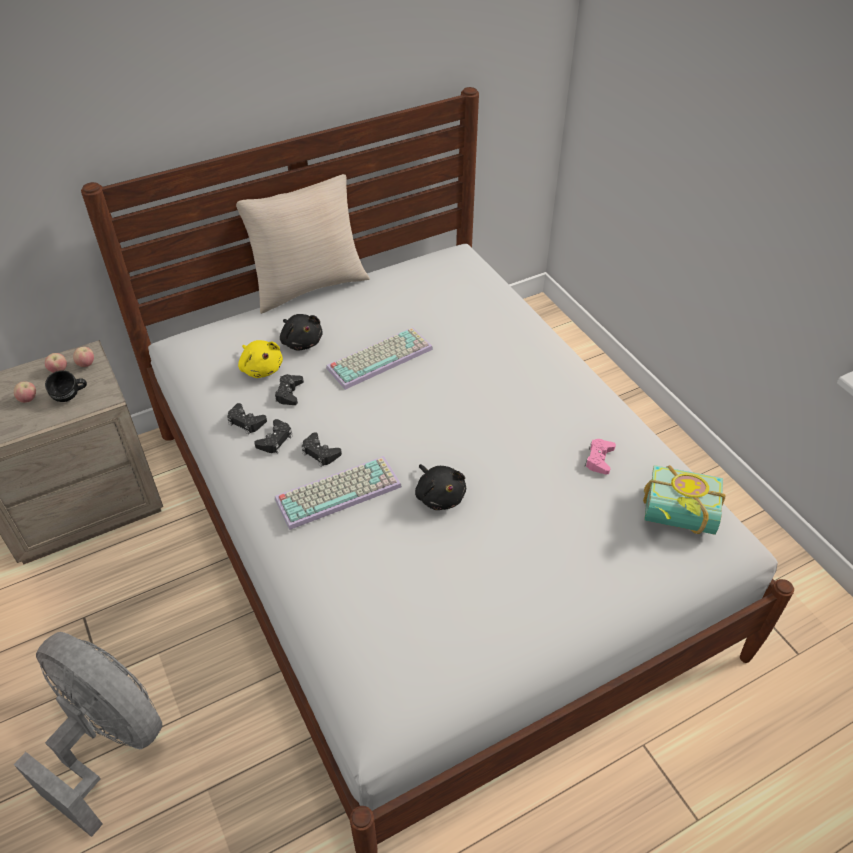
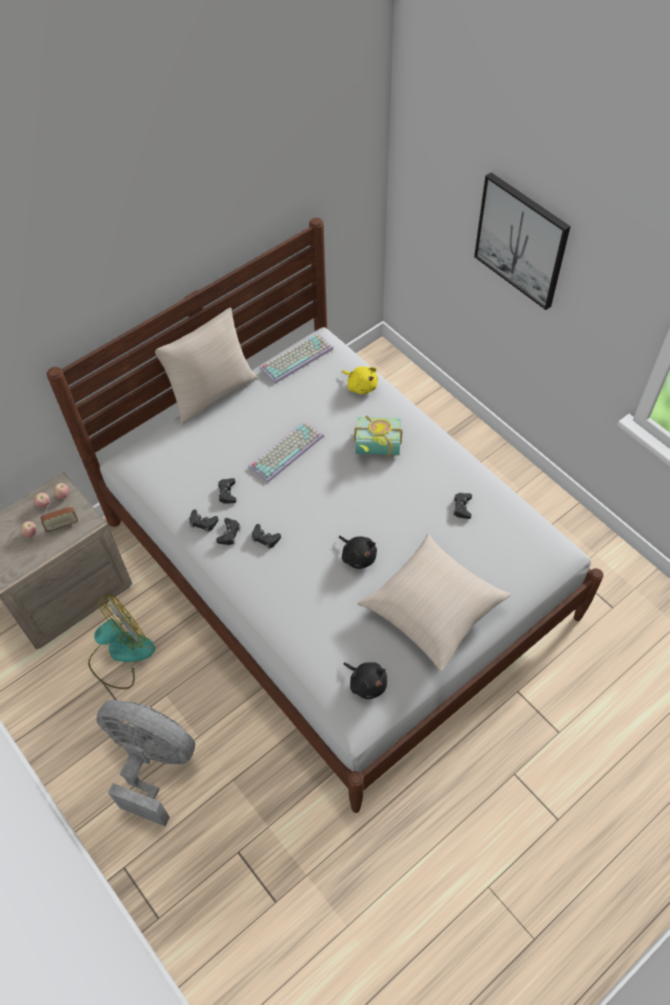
camera: 10 degrees left, 10 degrees up
black mug [45,370,87,402] -> radio [40,500,78,532]
yellow plush toy [238,340,283,378] -> yellow plush toy moved to [342,367,378,394]
keyboard [275,456,402,530] -> keyboard moved to [260,333,333,384]
black plush toy [280,314,323,351] -> black plush toy moved to [343,662,387,699]
pink game controller [585,439,616,475] -> black game controller [453,493,472,519]
book [643,465,725,535] -> book moved to [354,416,403,457]
none -> fan [88,594,155,689]
none -> beige pillow [358,534,511,671]
none -> picture [474,172,571,310]

